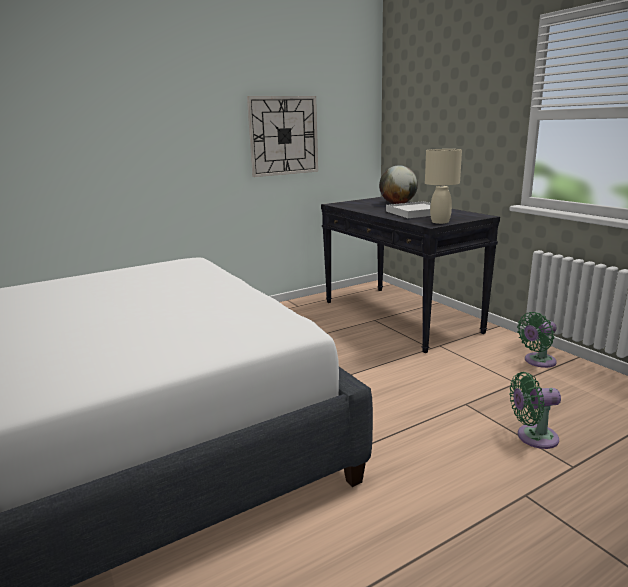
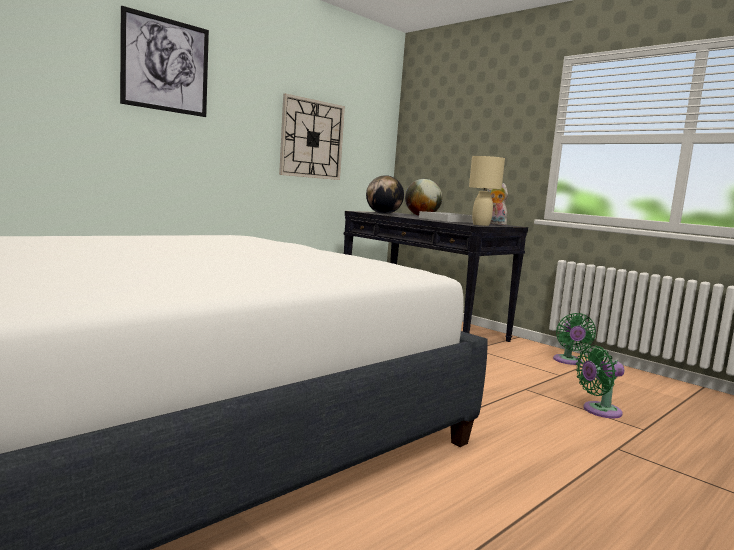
camera: 15 degrees left, 10 degrees down
green fan [517,312,557,368] -> green fan turned 45 degrees counterclockwise [553,313,596,365]
none -> picture [120,6,209,117]
none -> globe [366,175,404,214]
none -> plush toy [488,183,508,225]

